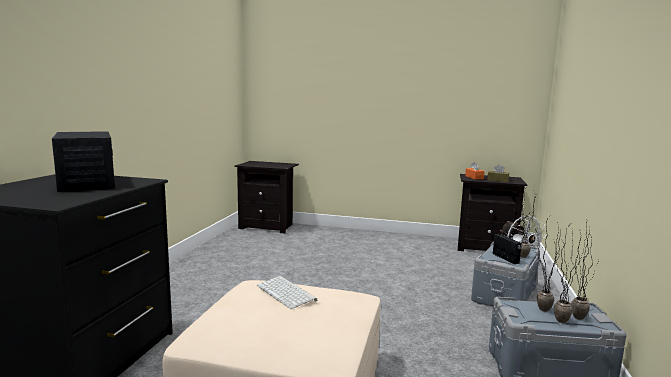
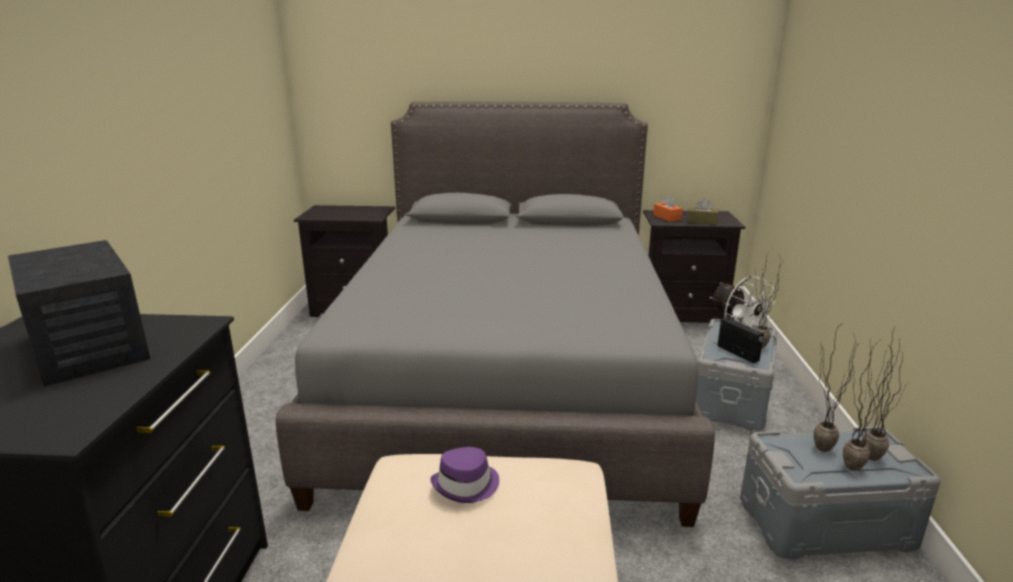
camera: 10 degrees left, 10 degrees up
keyboard [257,276,317,309] -> purple hat [431,447,499,503]
none -> grey bed [276,101,715,527]

